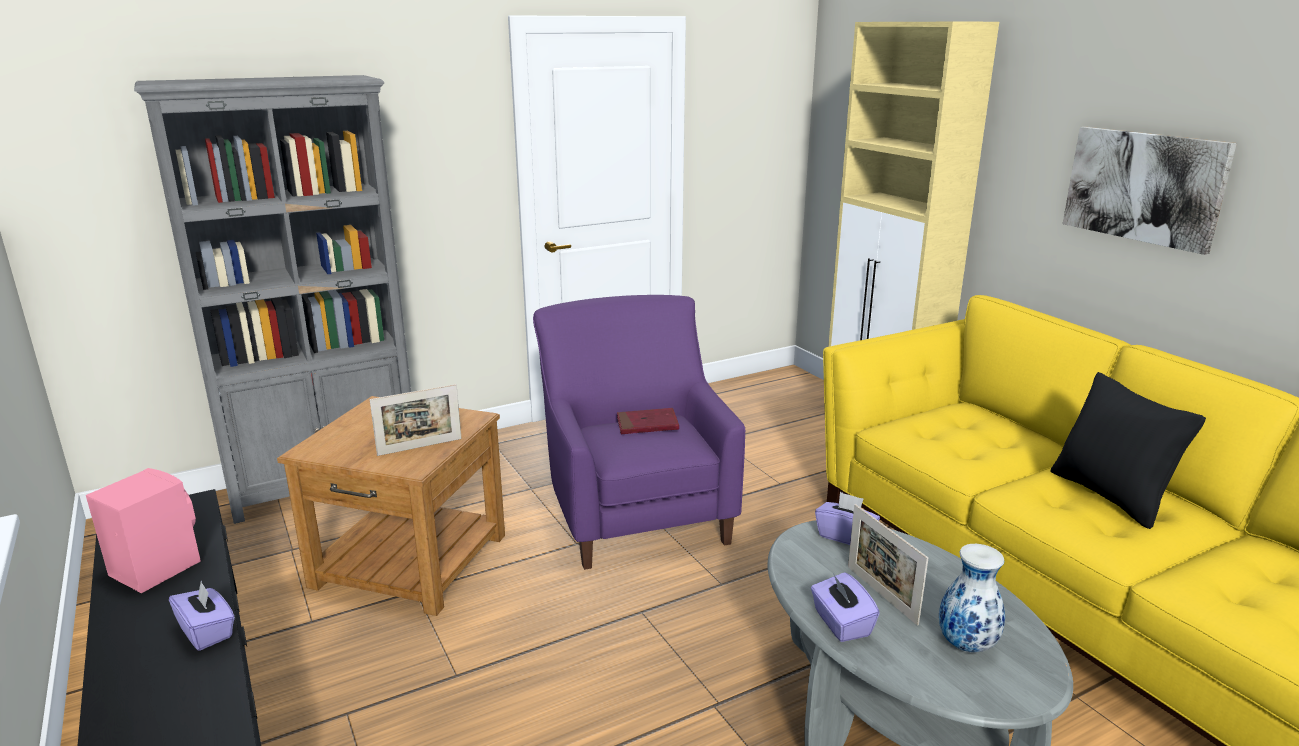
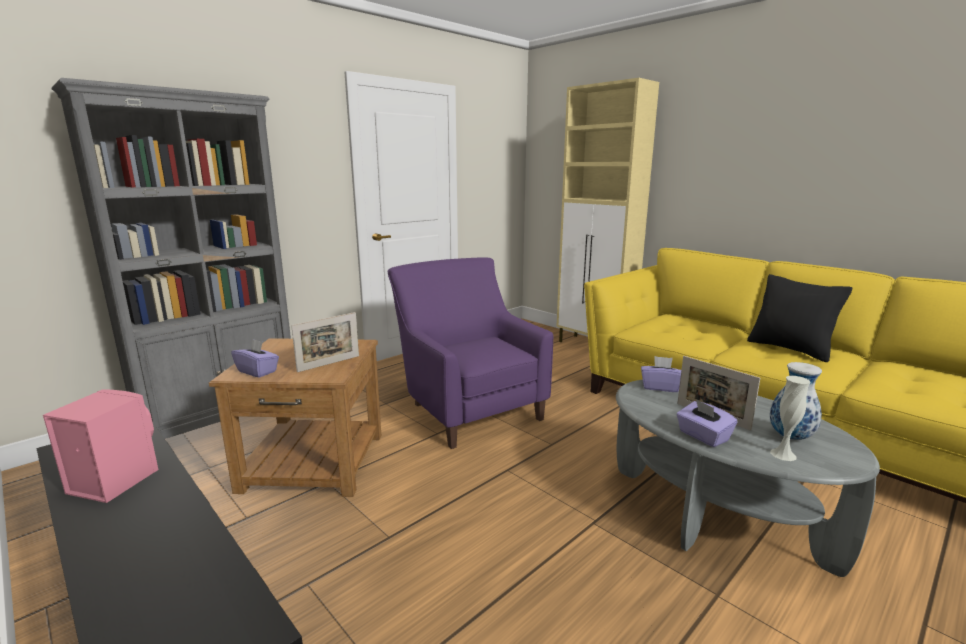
camera: 15 degrees left, 5 degrees down
purple tissue box [169,581,235,651] -> purple tissue box moved to [231,339,279,378]
red book [617,408,679,434] -> none
picture [1063,127,1237,255] -> none
none -> white vase [770,376,810,461]

